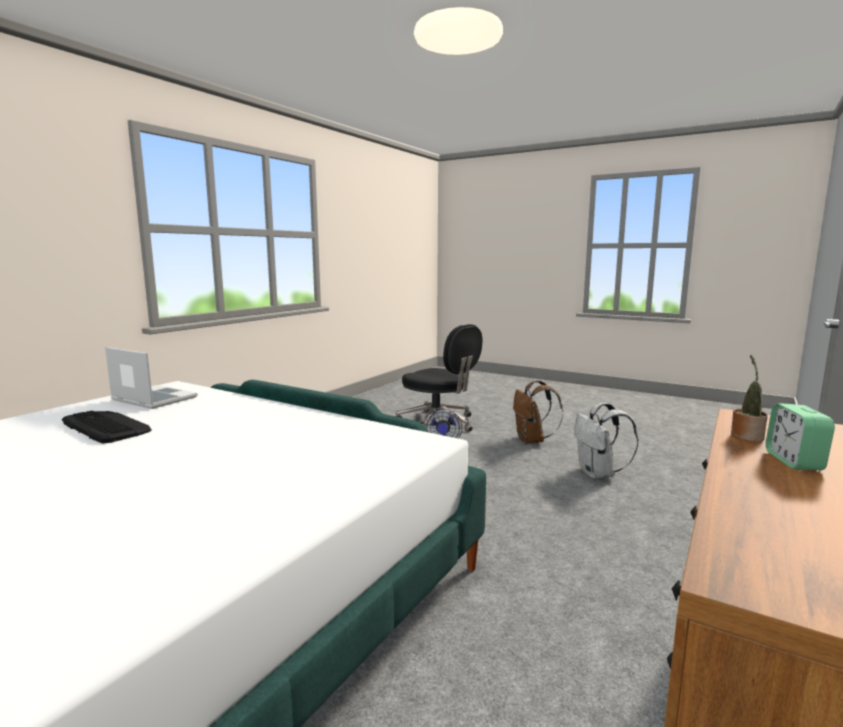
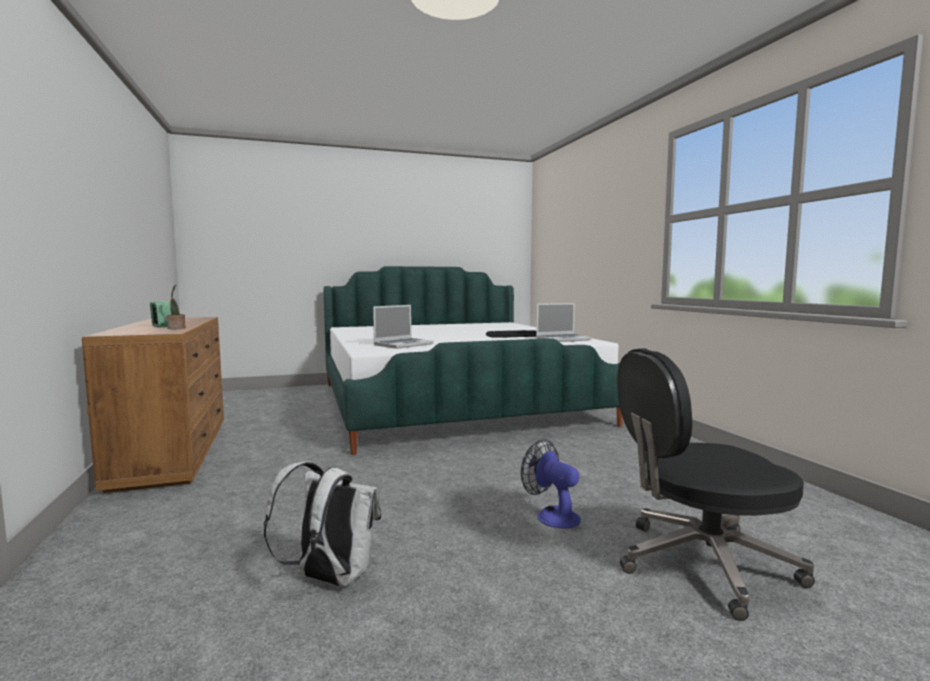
camera: 130 degrees right, 5 degrees down
brown backpack [513,380,563,444] -> none
none -> laptop [373,305,434,349]

